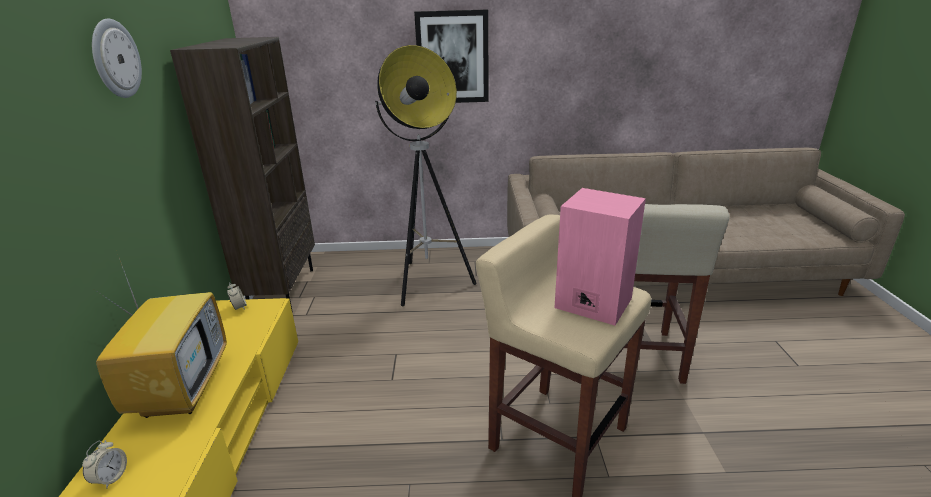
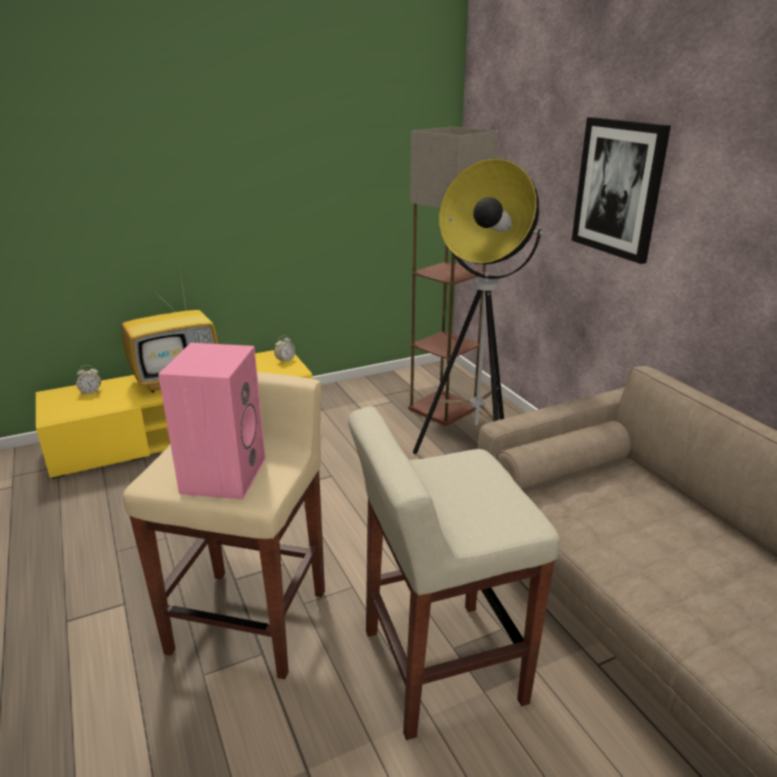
camera: 65 degrees right, 0 degrees up
wall clock [92,19,142,98] -> none
brown bookcase [170,37,315,312] -> none
none -> floor lamp [408,127,499,426]

